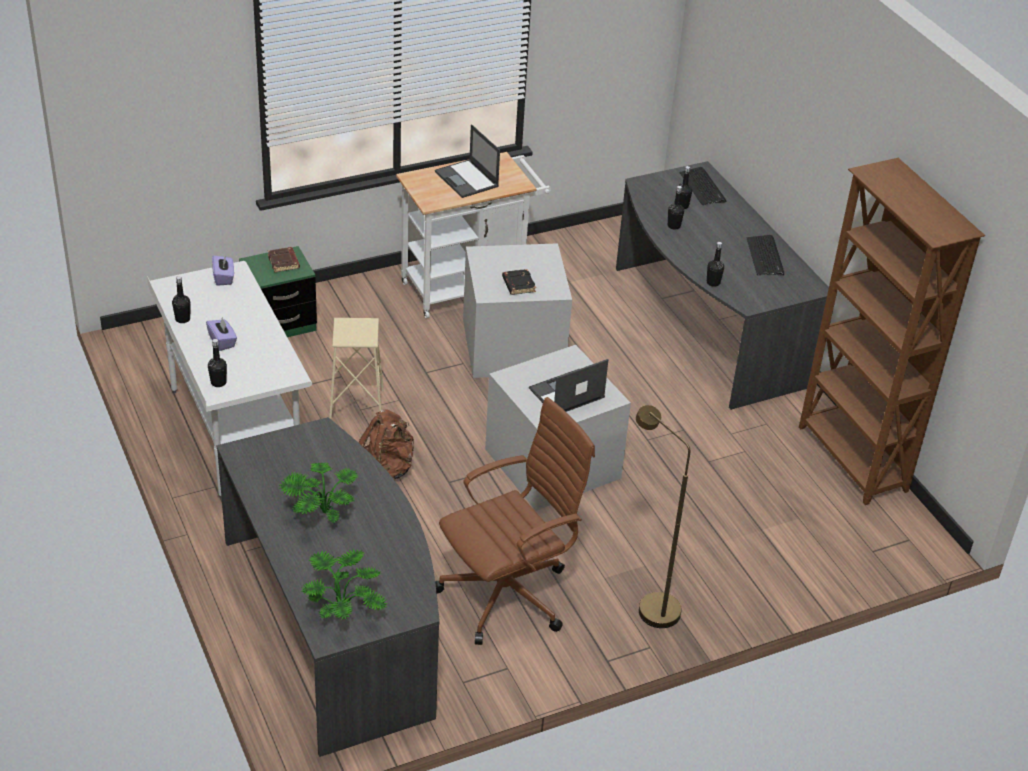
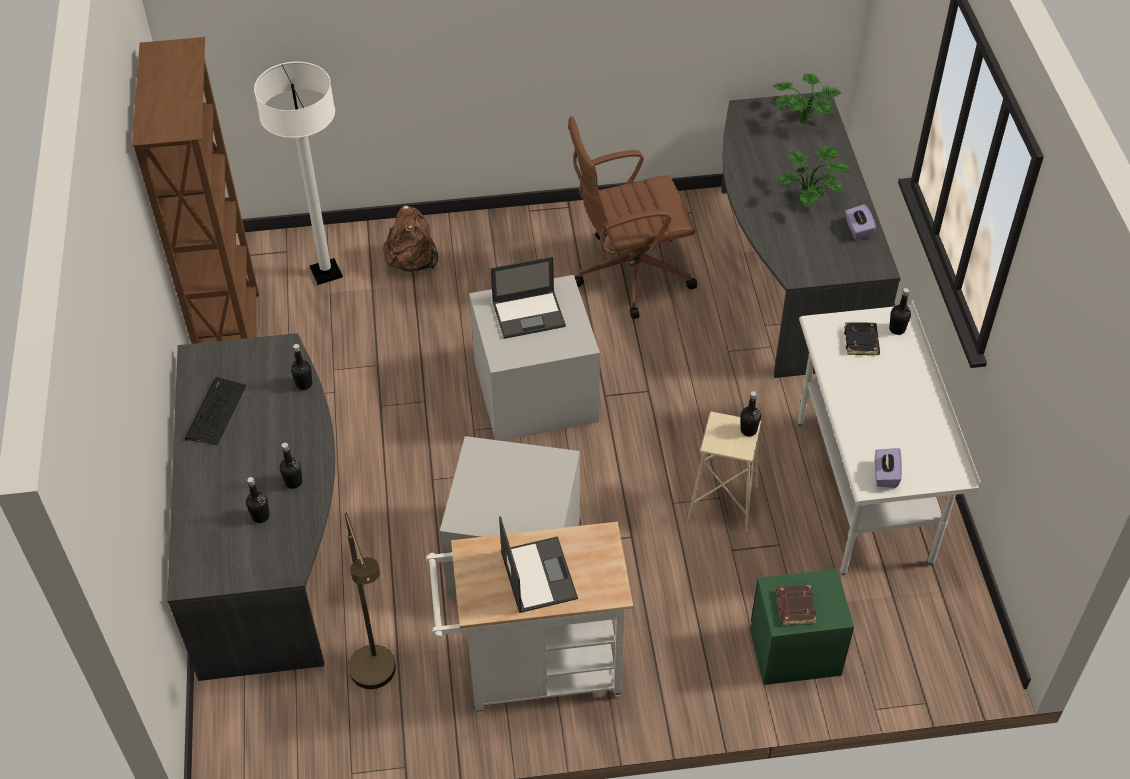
camera: 160 degrees left, 10 degrees up
black bottle [172,276,190,323] -> black bottle moved to [741,391,761,436]
purple tissue box [206,317,237,351] -> purple tissue box moved to [845,204,876,240]
brown backpack [358,409,414,480] -> brown backpack moved to [383,206,438,272]
black book [502,269,536,295] -> black book moved to [844,322,880,355]
brown floor lamp [636,405,690,628] -> brown floor lamp moved to [345,513,396,689]
keyboard [680,167,726,205] -> none
none -> white floor lamp [254,62,343,285]

